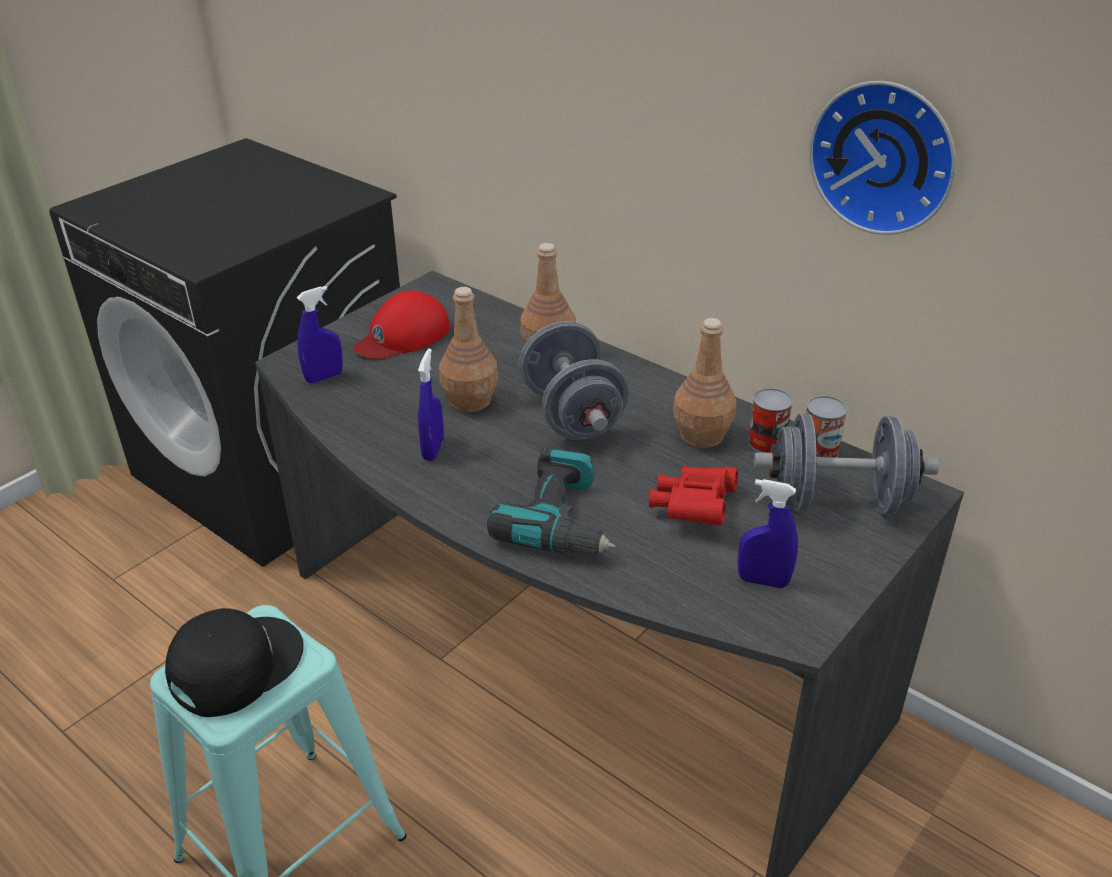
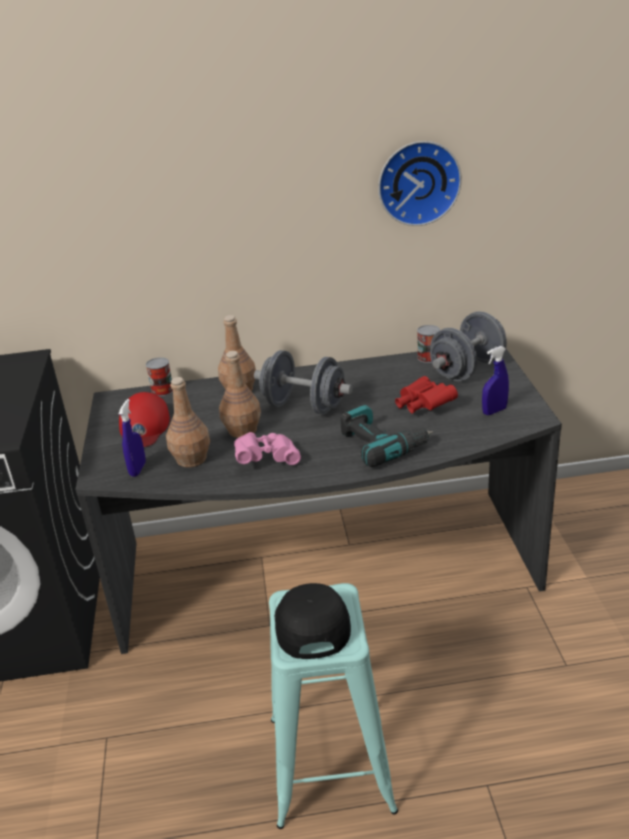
camera: 45 degrees left, 5 degrees down
blue spray bottle [418,349,444,461] -> pink binoculars [234,432,301,465]
brown bottle [673,318,736,448] -> brown bottle moved to [166,377,210,467]
can [748,388,793,453] -> can moved to [146,357,173,396]

